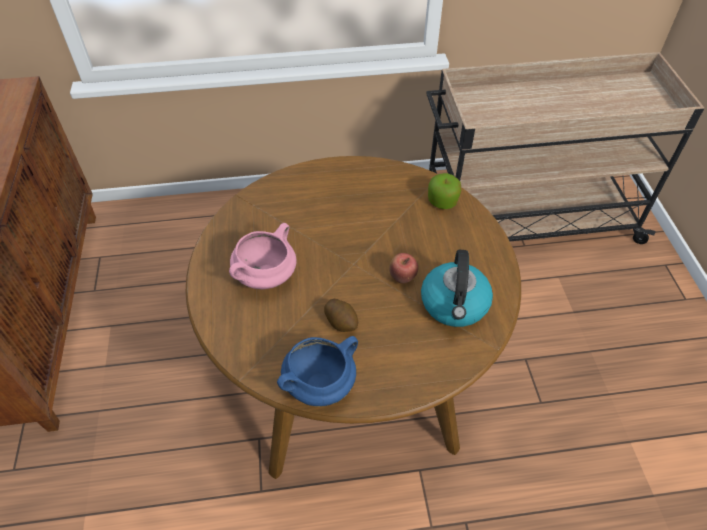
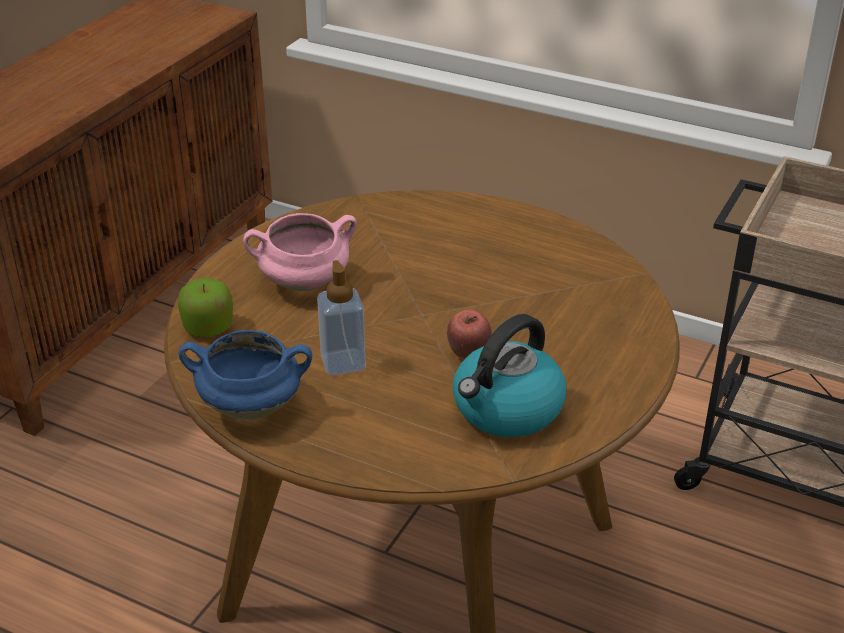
camera: 35 degrees right, 15 degrees down
potato [324,299,358,332] -> soap dispenser [317,260,366,375]
apple [428,173,461,209] -> apple moved to [178,278,233,337]

